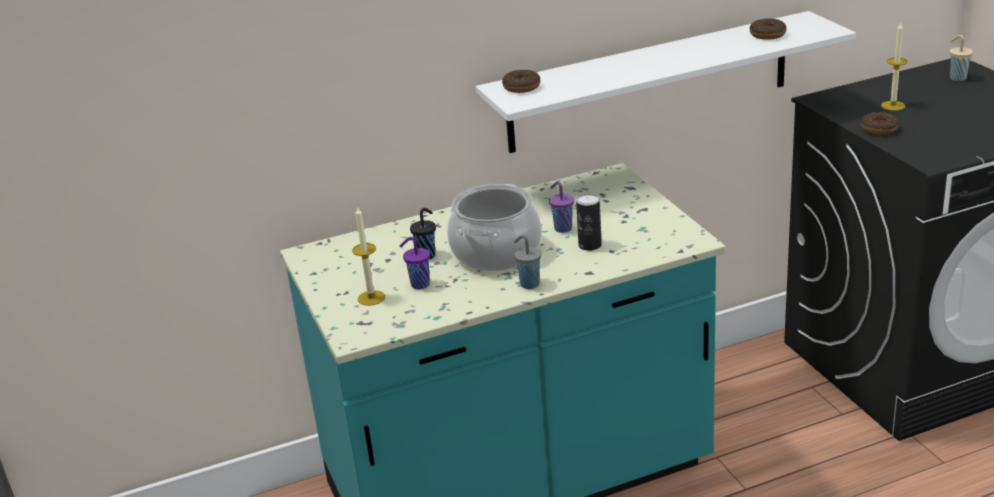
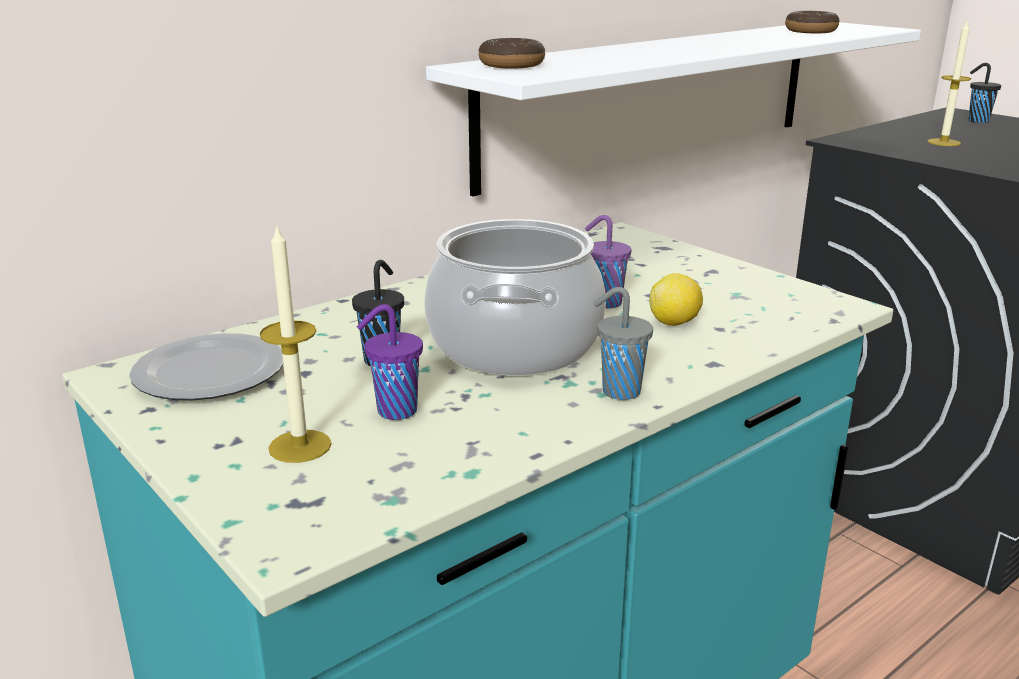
camera: 20 degrees left, 5 degrees down
can [576,194,602,251] -> lemon [649,273,703,326]
donut [861,112,899,135] -> none
beige cup [949,35,973,81] -> black cup [968,63,1001,123]
none -> plate [129,333,283,400]

